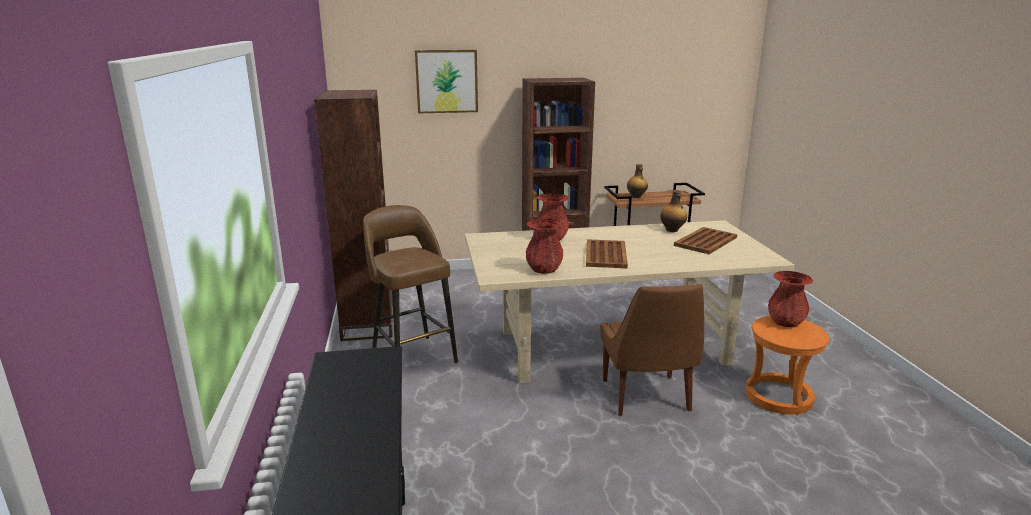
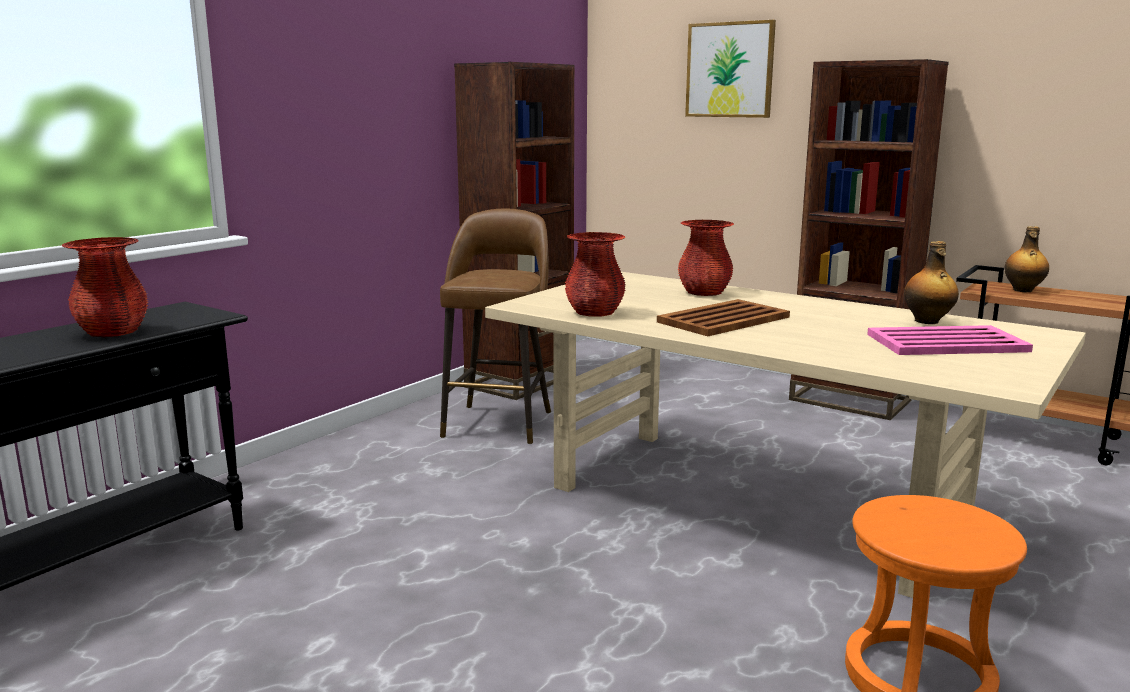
camera: 45 degrees right, 5 degrees down
brown chair [600,284,704,416] -> none
brown tray [674,227,737,254] -> pink tray [867,325,1033,355]
red vase [768,271,813,327] -> red vase moved to [61,237,148,337]

